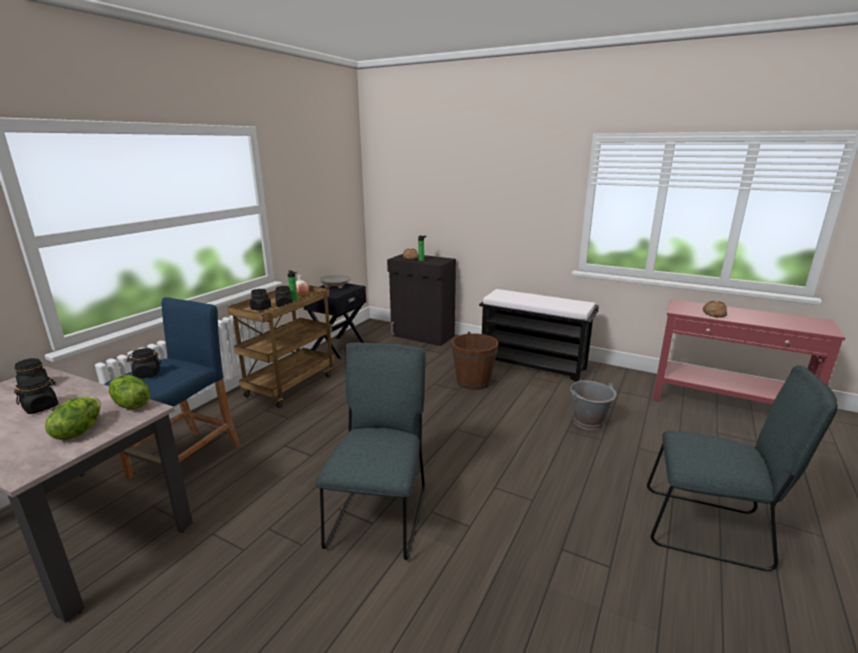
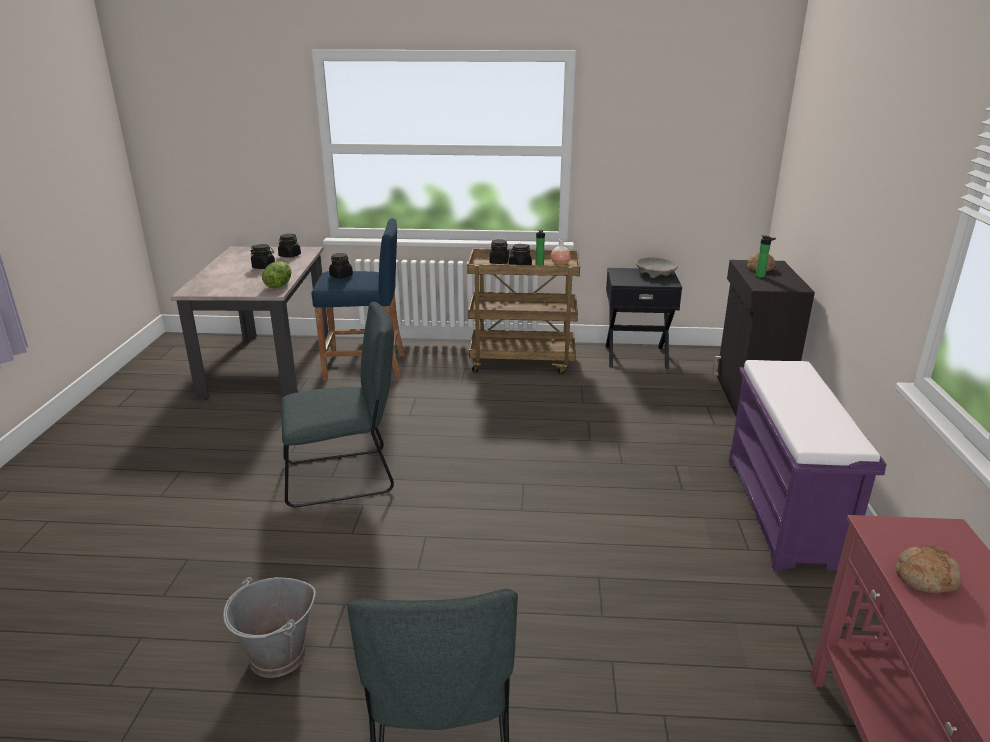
camera: 65 degrees right, 5 degrees up
lettuce [45,397,101,440] -> none
brown bucket [451,332,498,390] -> none
black bench [479,289,599,382] -> purple bench [729,360,887,572]
grey bucket [570,380,617,430] -> grey bucket moved to [223,577,316,678]

